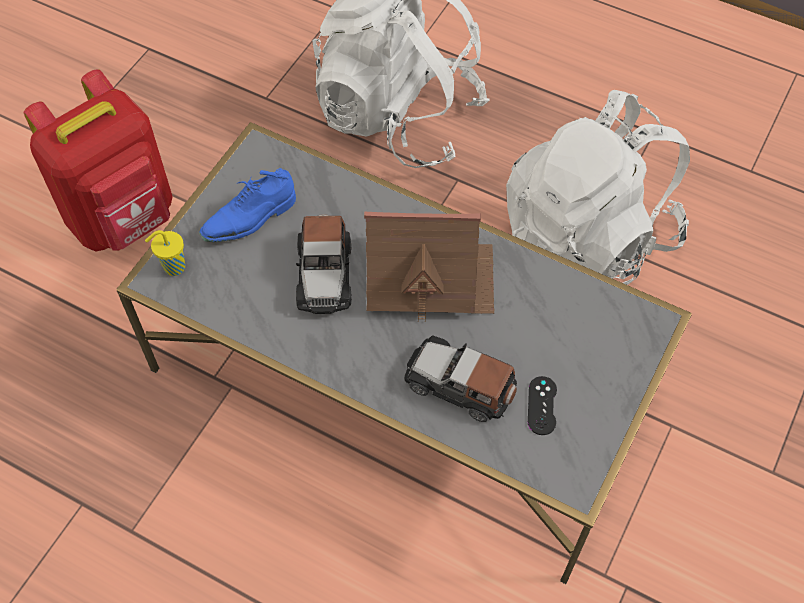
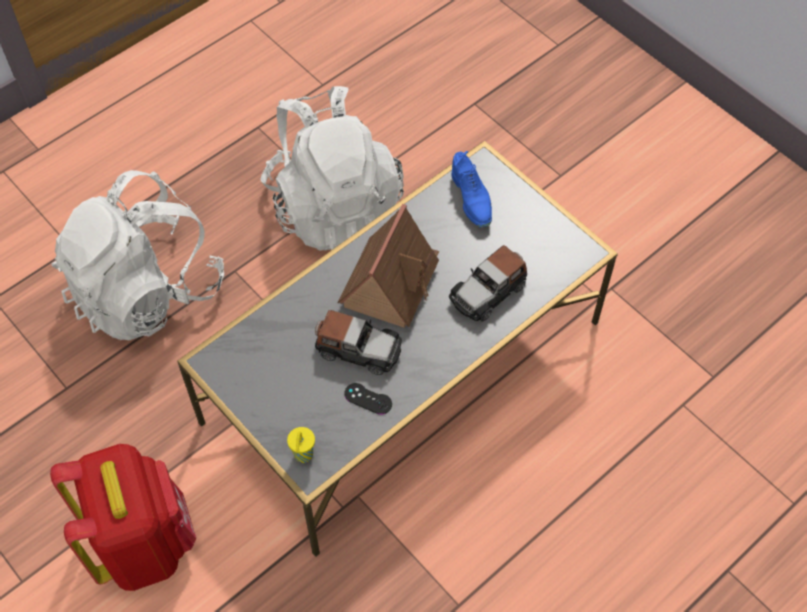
camera: 70 degrees left, 0 degrees up
blue shoe [199,168,296,242] -> blue shoe moved to [452,151,492,228]
black game controller [528,376,557,435] -> black game controller moved to [344,383,392,415]

